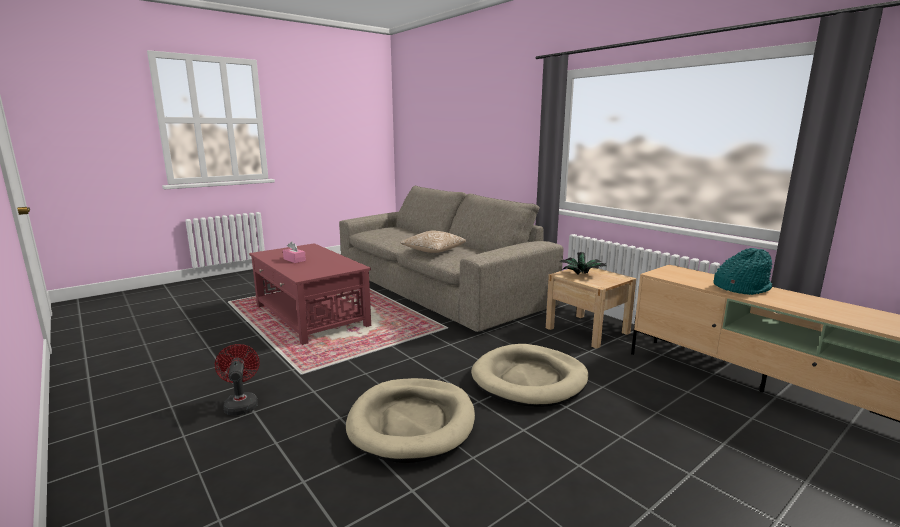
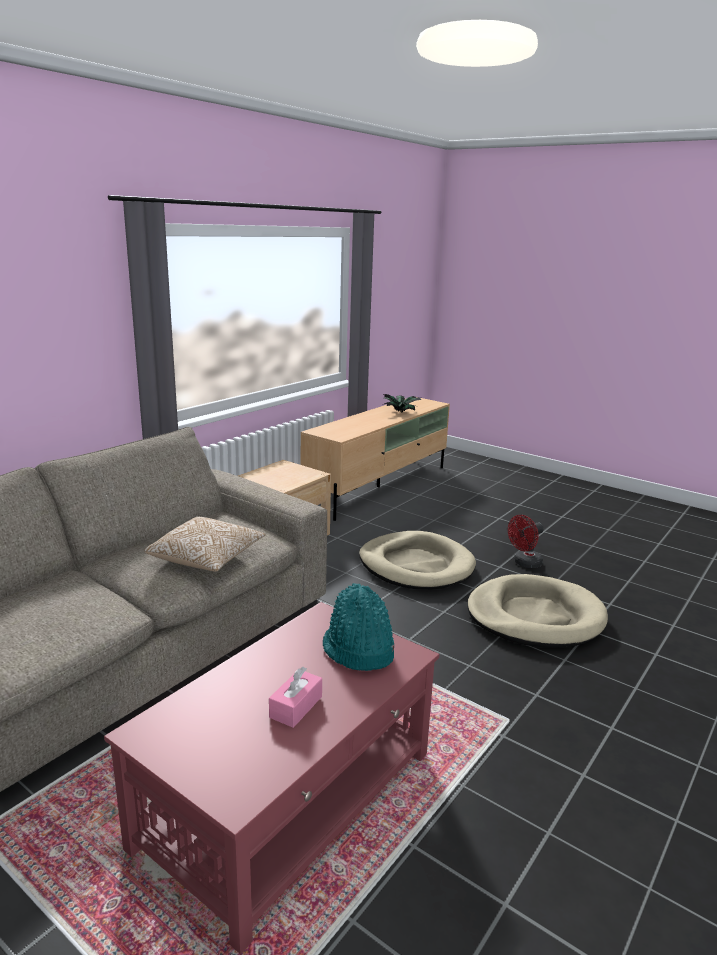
camera: 105 degrees left, 5 degrees up
red fan [215,344,260,416] -> red fan moved to [508,515,544,568]
potted plant [560,252,606,275] -> potted plant moved to [384,394,422,412]
turquoise hat [713,248,773,295] -> turquoise hat moved to [323,583,394,671]

